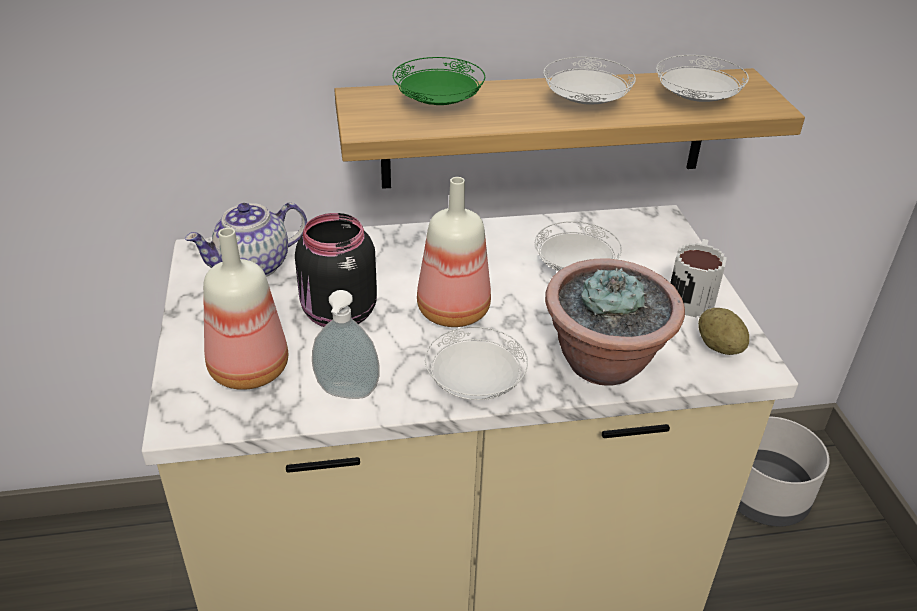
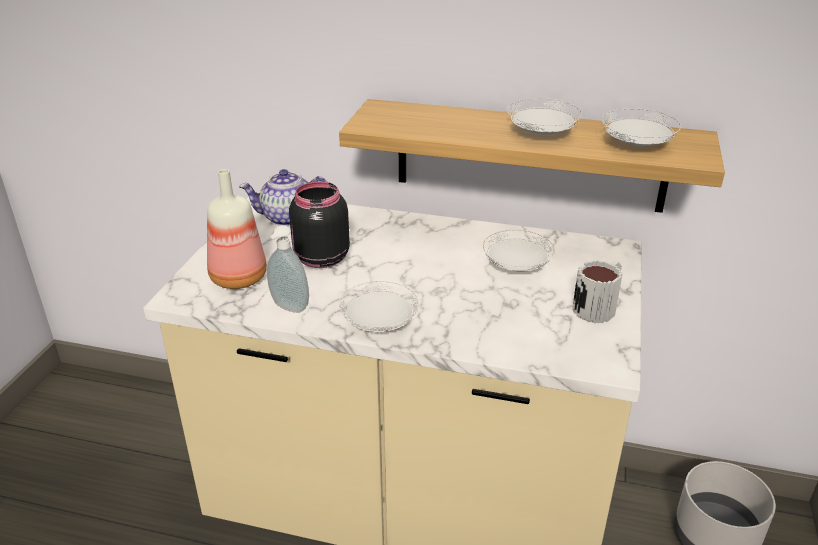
camera: 25 degrees right, 5 degrees down
green plate [393,57,485,105] -> none
bottle [417,177,491,327] -> none
potted plant [545,258,685,386] -> none
potato [698,308,749,355] -> none

